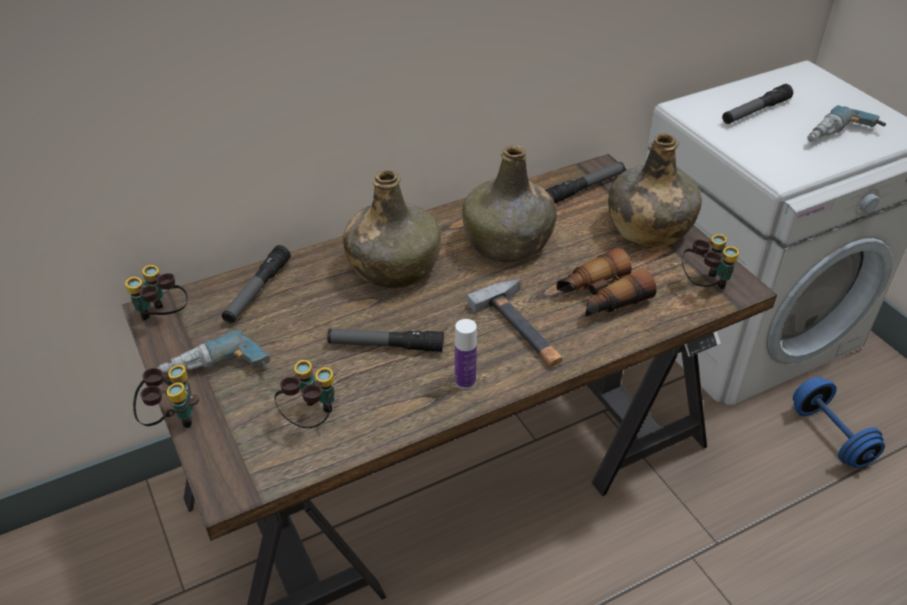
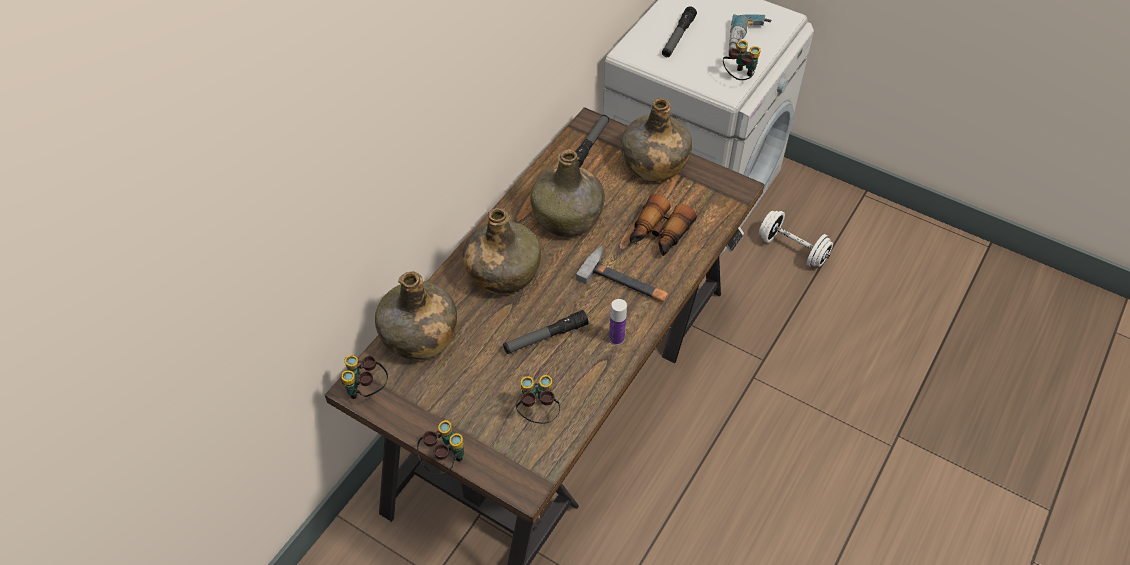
camera: 30 degrees left, 10 degrees up
power drill [157,330,270,372] -> none
flashlight [222,245,291,323] -> green bottle [375,271,457,360]
binoculars [682,234,739,289] -> binoculars moved to [723,40,761,80]
blue dumbbell [793,377,885,468] -> white dumbbell [759,211,833,267]

